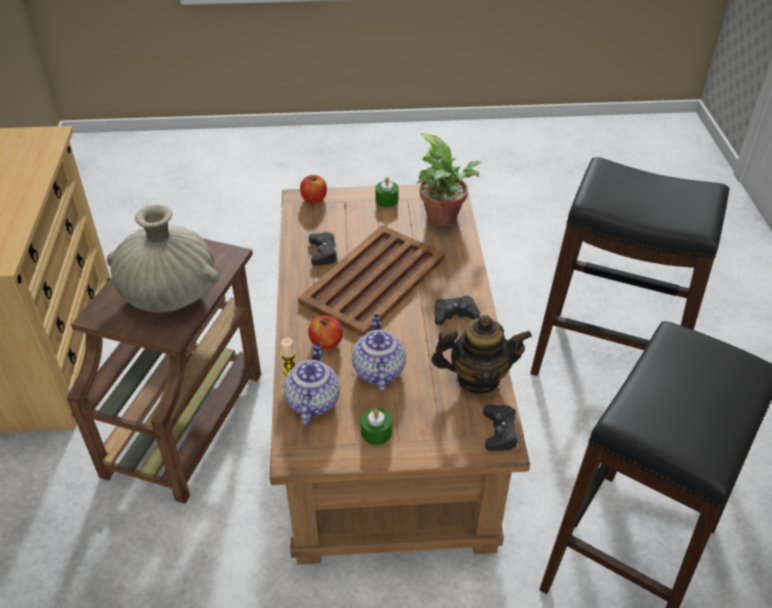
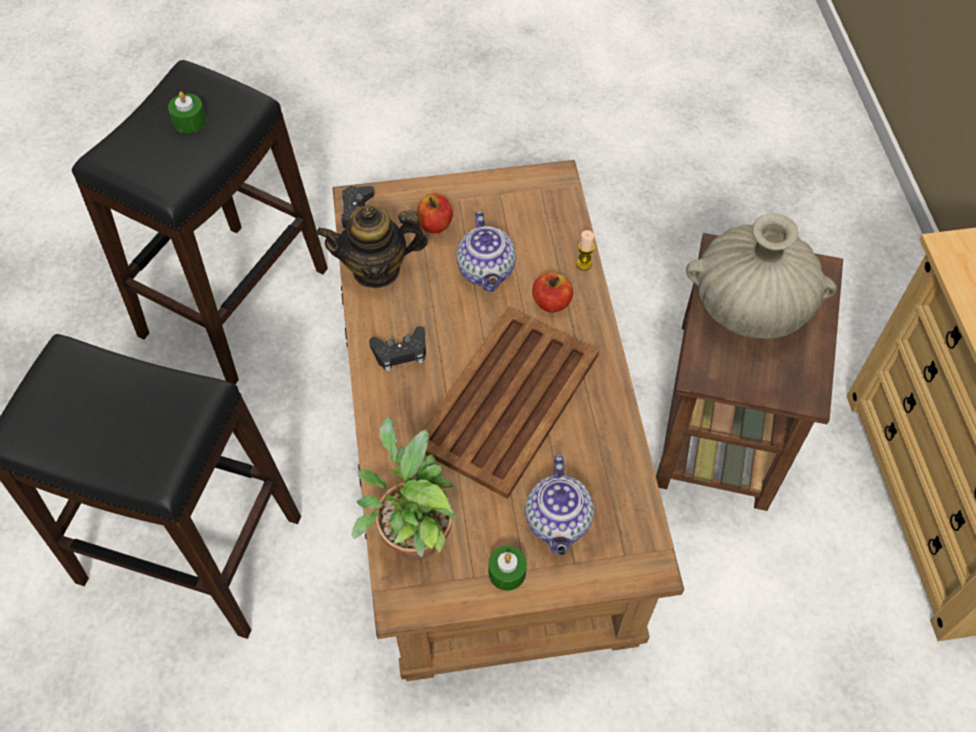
camera: 175 degrees right, 15 degrees up
teapot [284,343,340,425] -> teapot moved to [525,454,594,556]
apple [300,175,327,204] -> apple moved to [417,193,453,233]
black game controller [309,232,338,265] -> none
green candle [361,408,392,445] -> green candle moved to [168,92,206,133]

